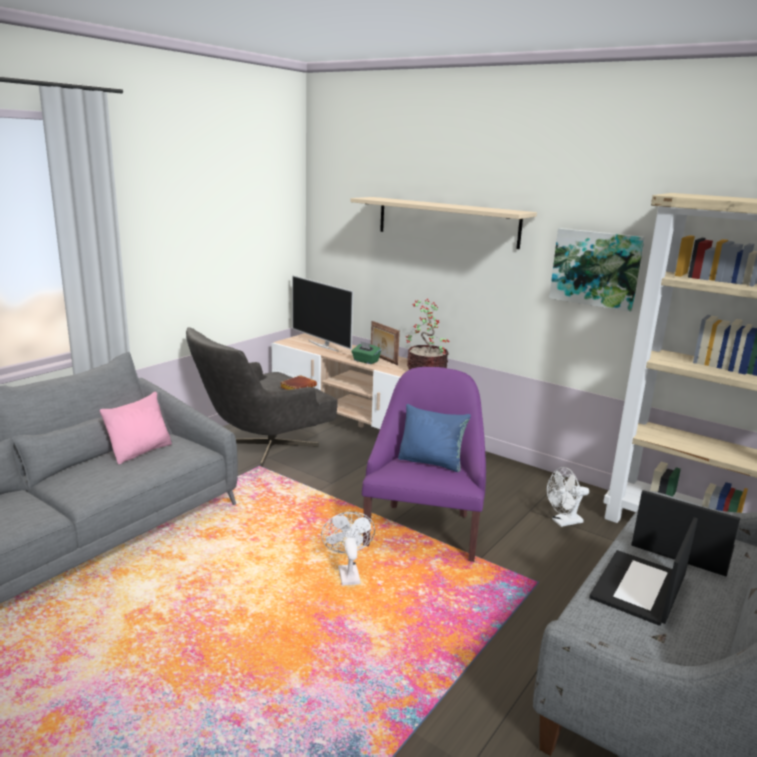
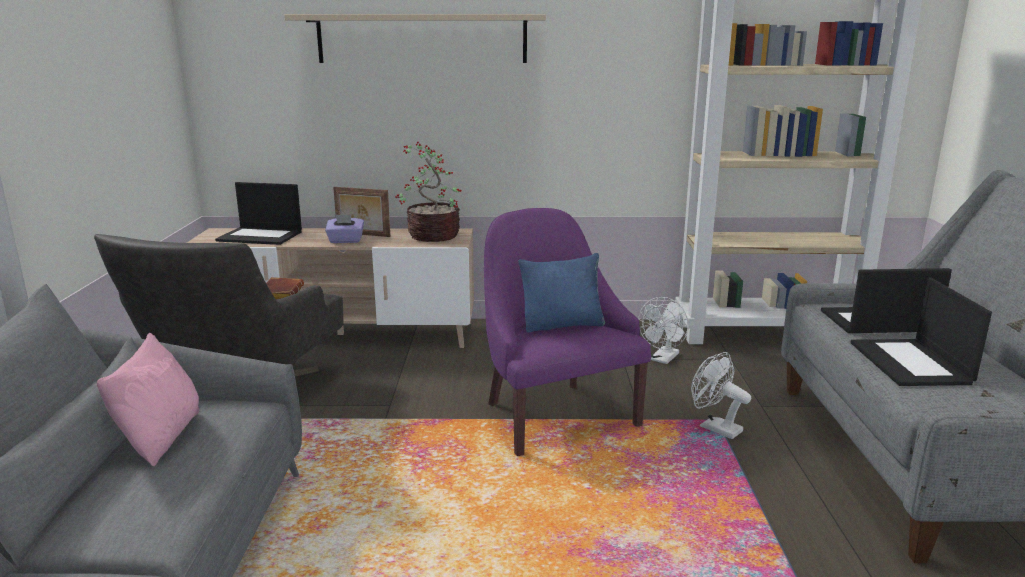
camera: 35 degrees left, 0 degrees up
television [292,275,353,352] -> laptop [215,182,302,245]
white fan [321,512,375,586] -> white fan moved to [691,352,751,439]
green tissue box [351,342,381,364] -> purple tissue box [325,214,364,243]
picture [549,228,645,312] -> none

